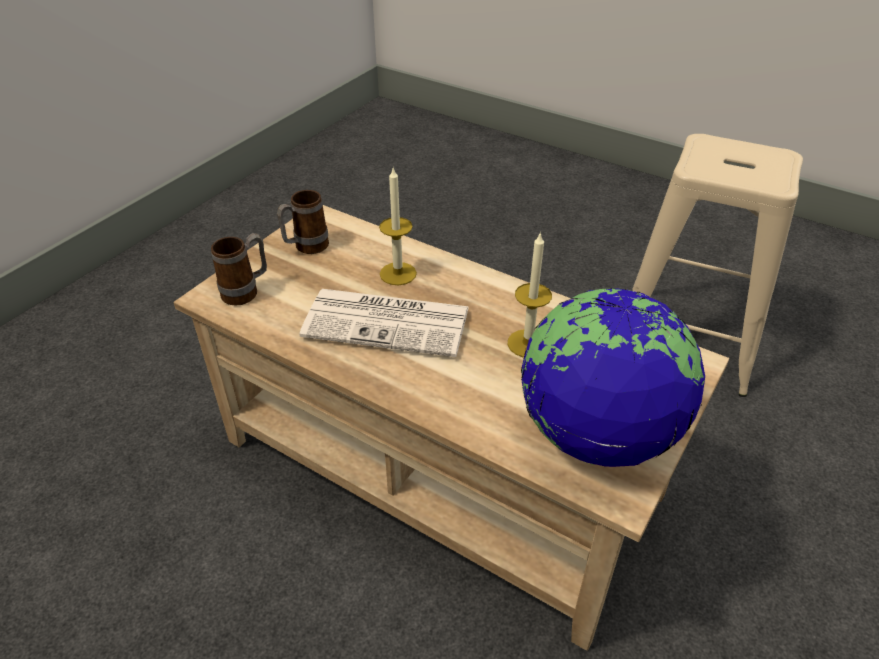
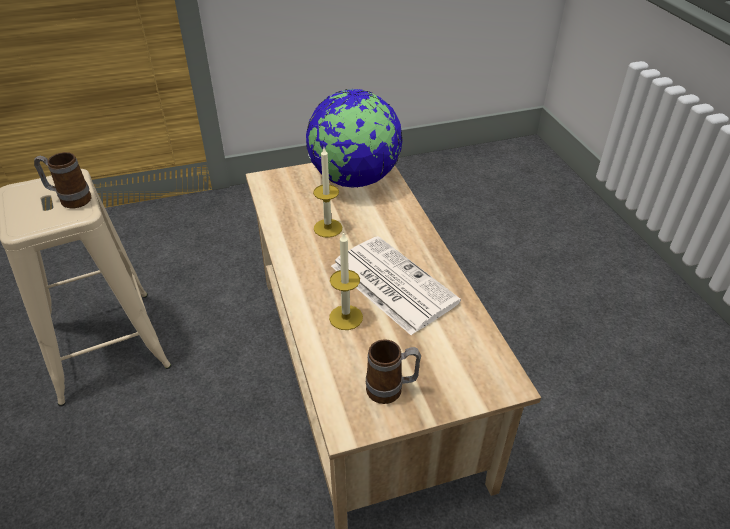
camera: 140 degrees left, 0 degrees up
mug [211,233,267,306] -> mug moved to [34,152,92,208]

